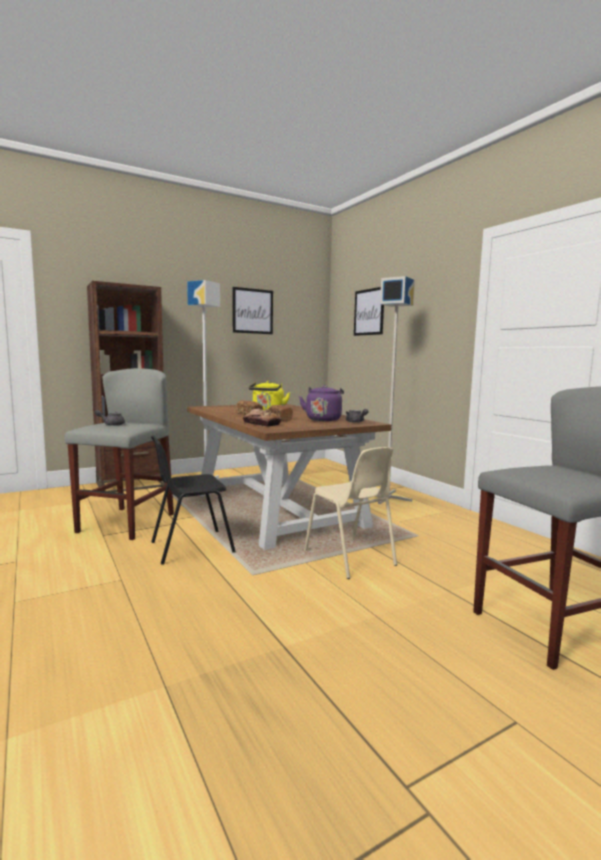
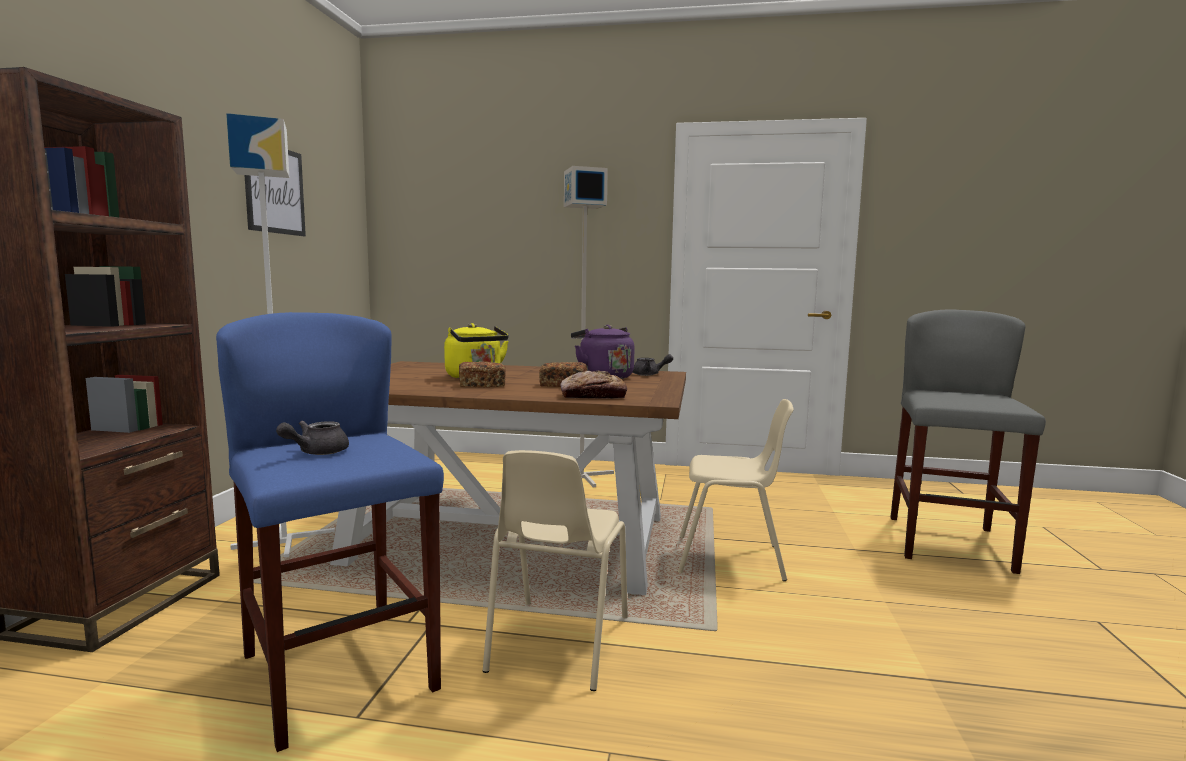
camera: 50 degrees left, 0 degrees up
grey stool [65,368,174,540] -> blue stool [216,312,444,752]
black chair [151,436,236,565] -> beige chair [483,450,628,691]
picture [354,287,384,336] -> none

